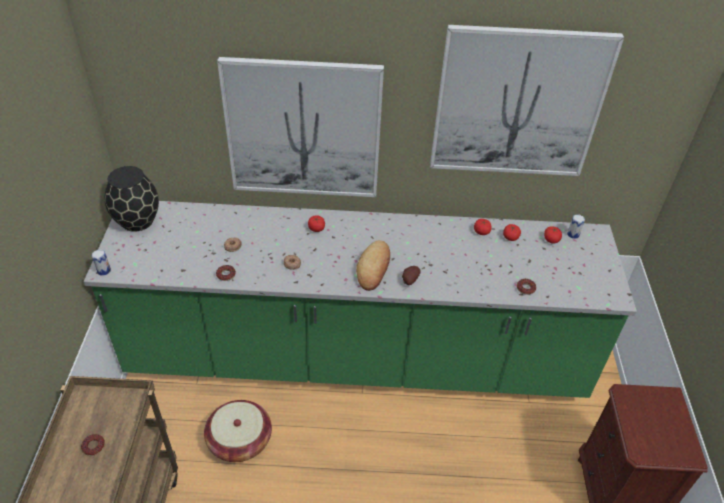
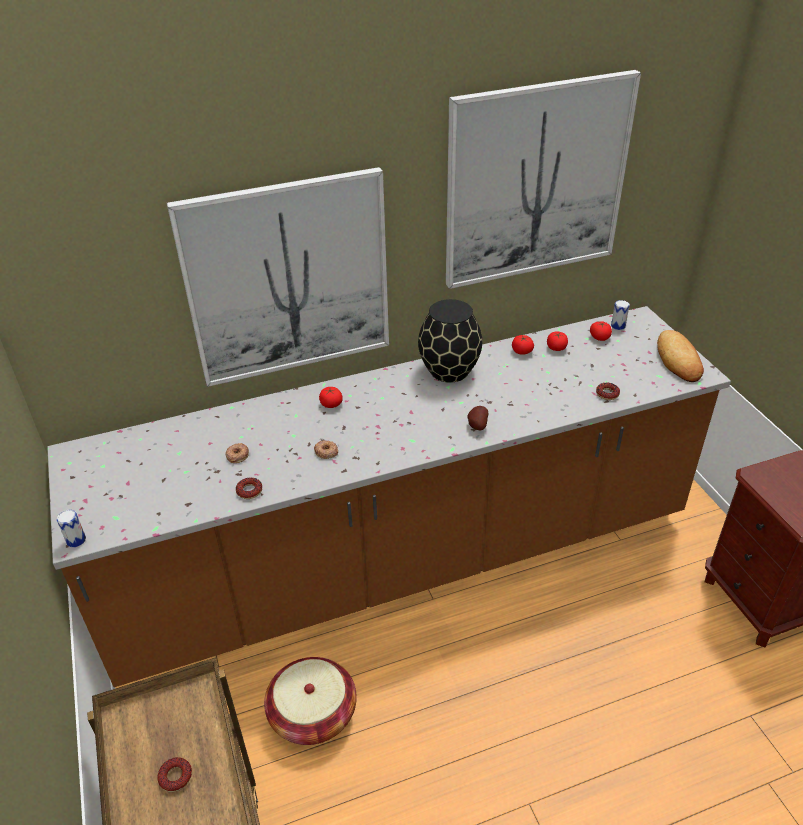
camera: 20 degrees left, 5 degrees down
green counter [84,201,637,398] -> brown counter [47,306,731,687]
black vase [105,166,159,232] -> black vase moved to [418,299,482,383]
bread [356,240,390,291] -> bread moved to [657,330,704,382]

